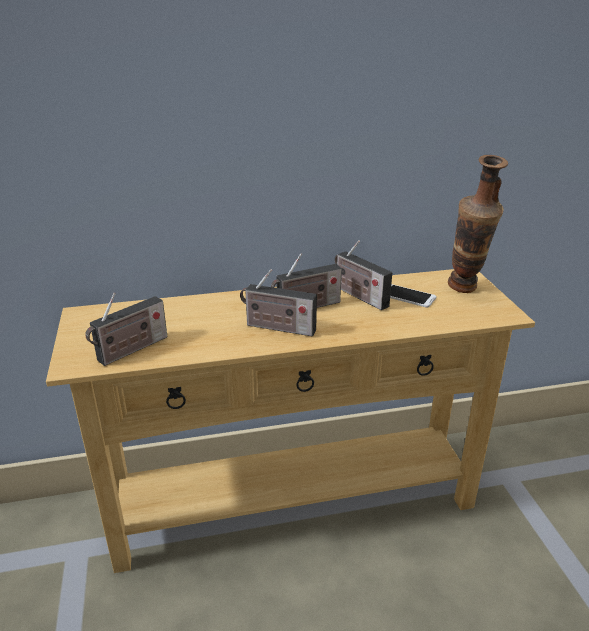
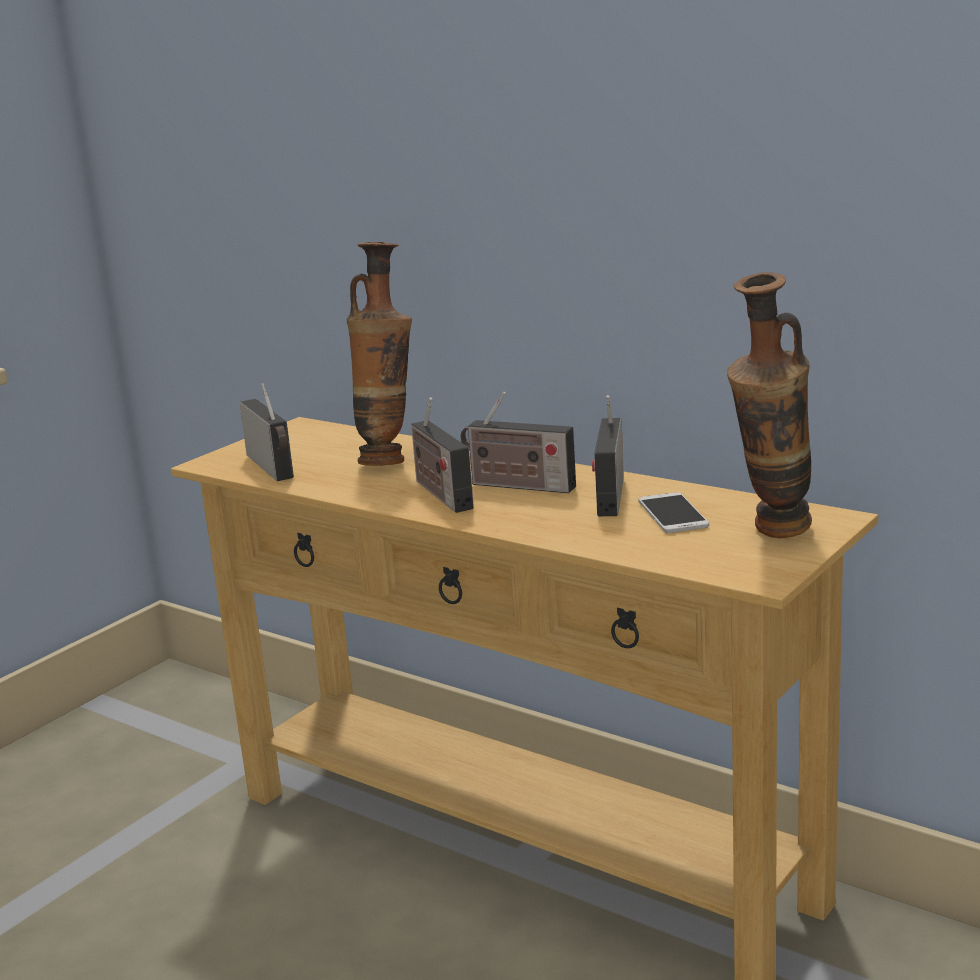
camera: 50 degrees right, 10 degrees down
radio [85,293,167,366] -> radio turned 120 degrees counterclockwise [239,383,294,481]
none -> vase [347,242,412,466]

